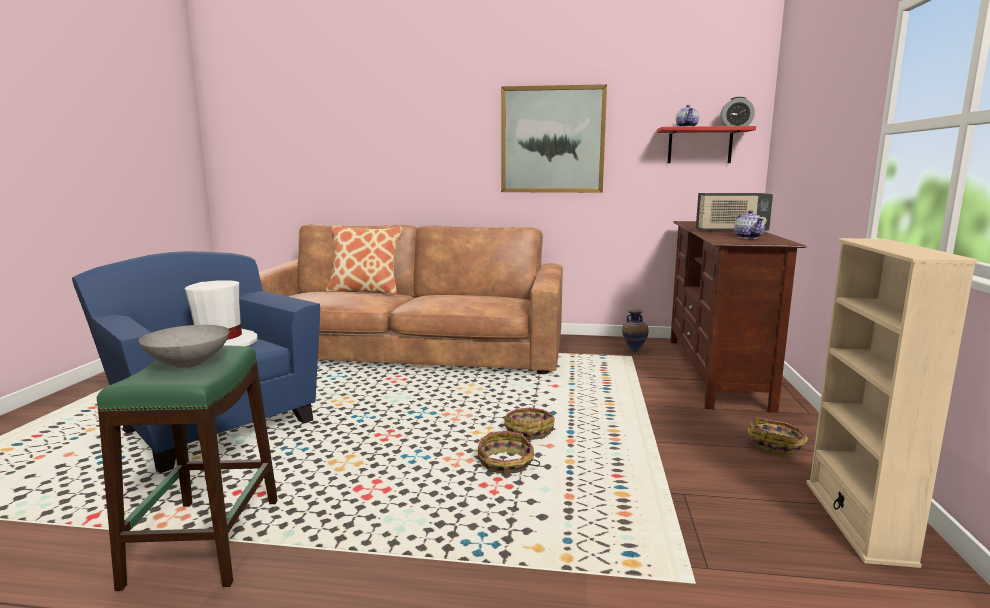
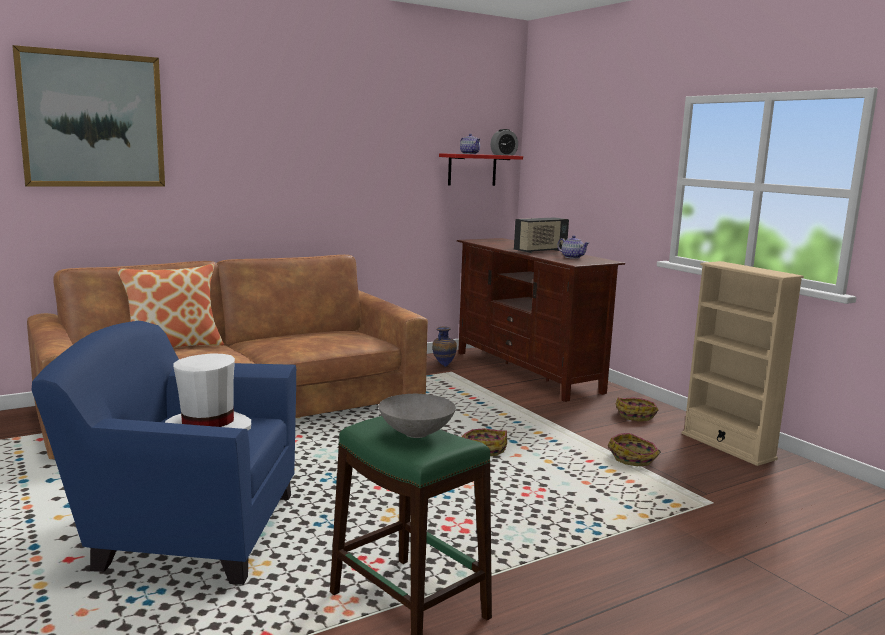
camera: 40 degrees left, 0 degrees up
basket [478,431,540,474] -> basket moved to [608,433,661,466]
picture [501,84,607,193] -> picture moved to [12,45,165,187]

